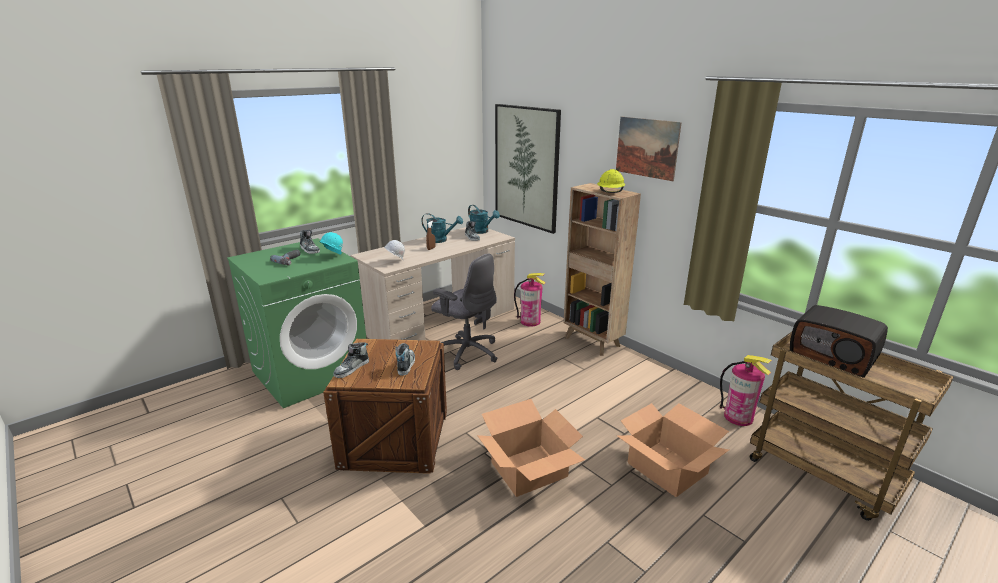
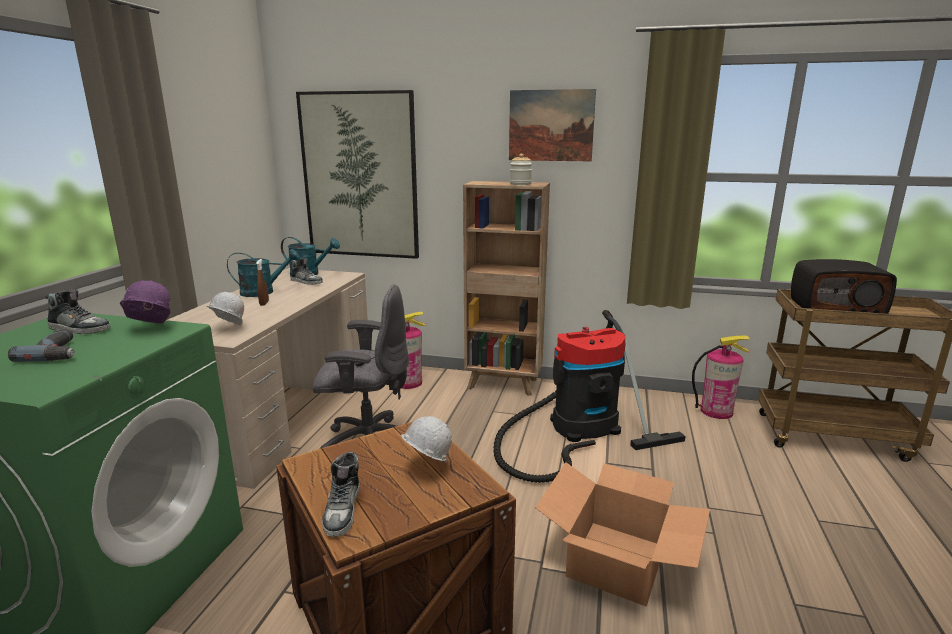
camera: 35 degrees left, 5 degrees down
turquoise hard hat [319,232,343,255] -> purple hard hat [120,280,171,323]
shoe [395,343,415,376] -> white hard hat [401,416,452,462]
yellow hard hat [597,169,625,193] -> jar [510,154,532,185]
cardboard box [617,403,729,497] -> none
none -> vacuum cleaner [493,310,686,483]

